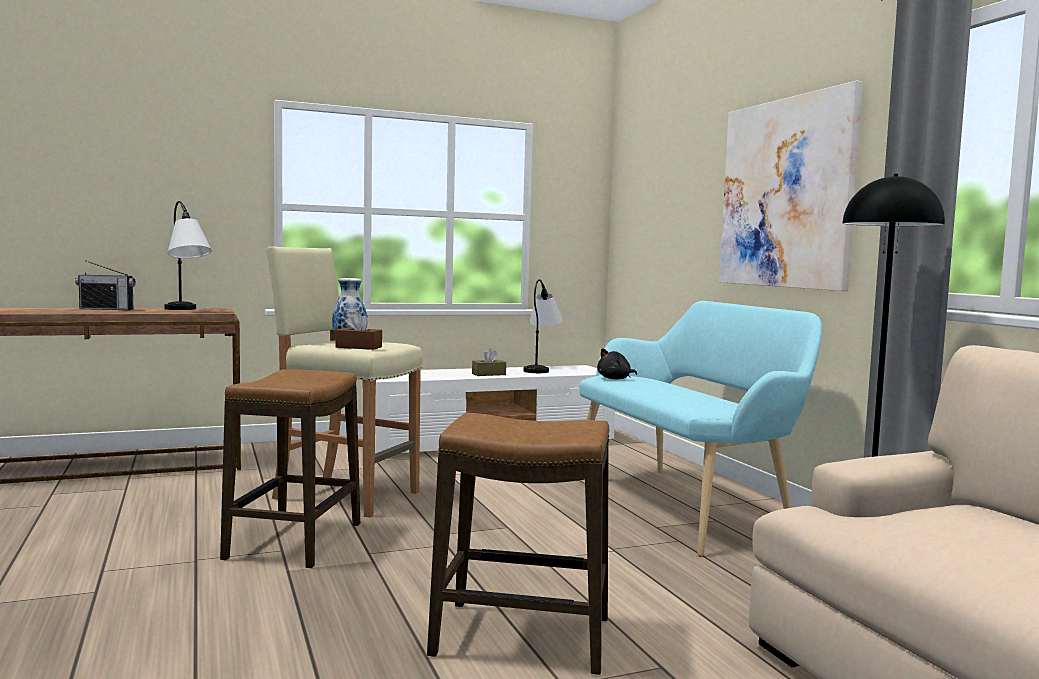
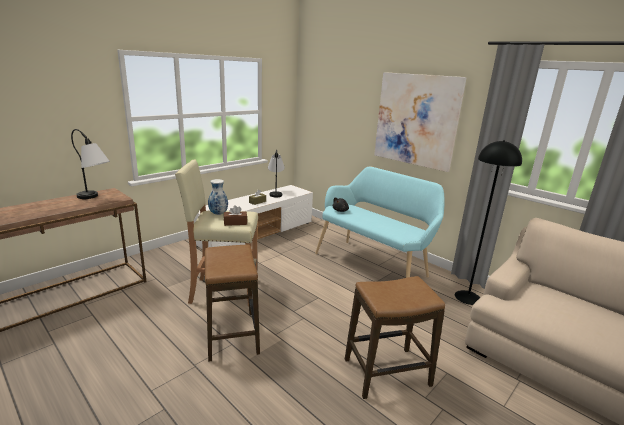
camera: 25 degrees left, 15 degrees up
radio [75,260,136,310] -> none

